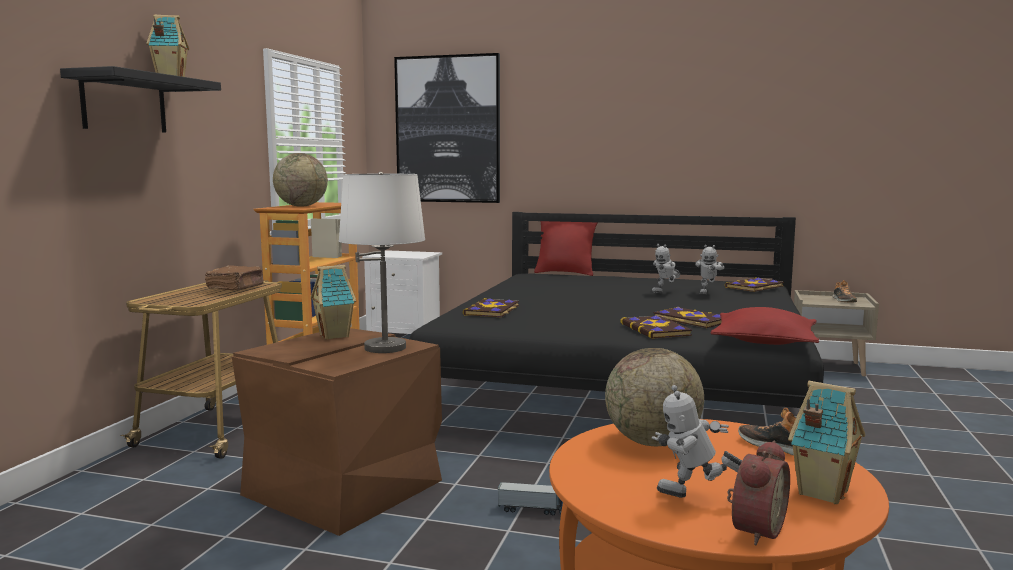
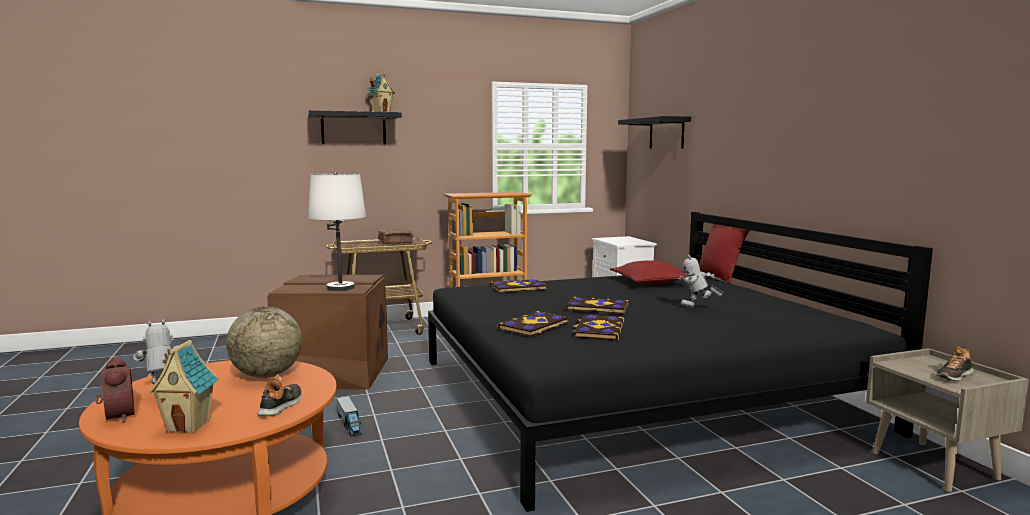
camera: 55 degrees right, 0 degrees up
globe [273,153,328,207] -> none
toy house [310,265,356,340] -> none
picture [394,53,500,203] -> black shelf [618,116,691,149]
toy robot [695,245,725,294] -> none
red pillow [711,307,819,345] -> red pillow moved to [610,260,688,285]
book [725,278,784,292] -> book moved to [567,297,629,314]
alarm clock [727,441,790,545] -> alarm clock turned 120 degrees counterclockwise [95,357,135,422]

